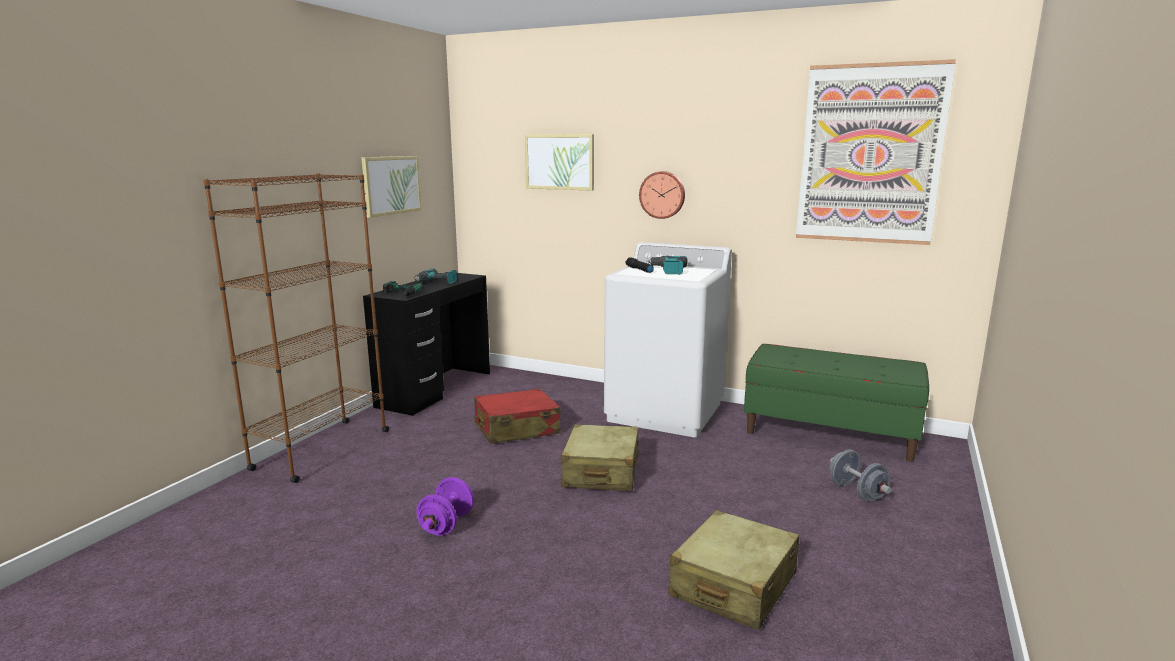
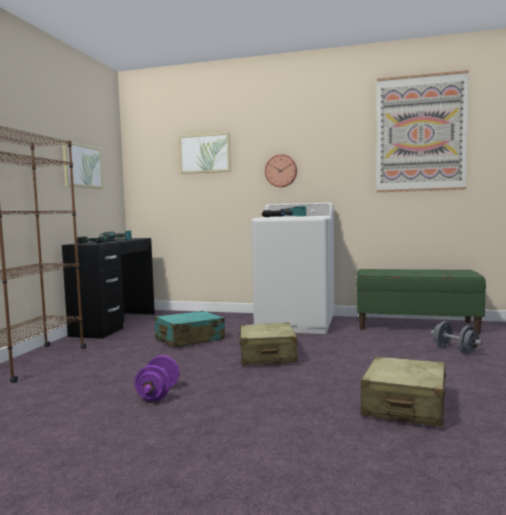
camera: 10 degrees left, 10 degrees down
red suitcase [474,389,560,444] -> turquoise suitcase [155,311,225,347]

